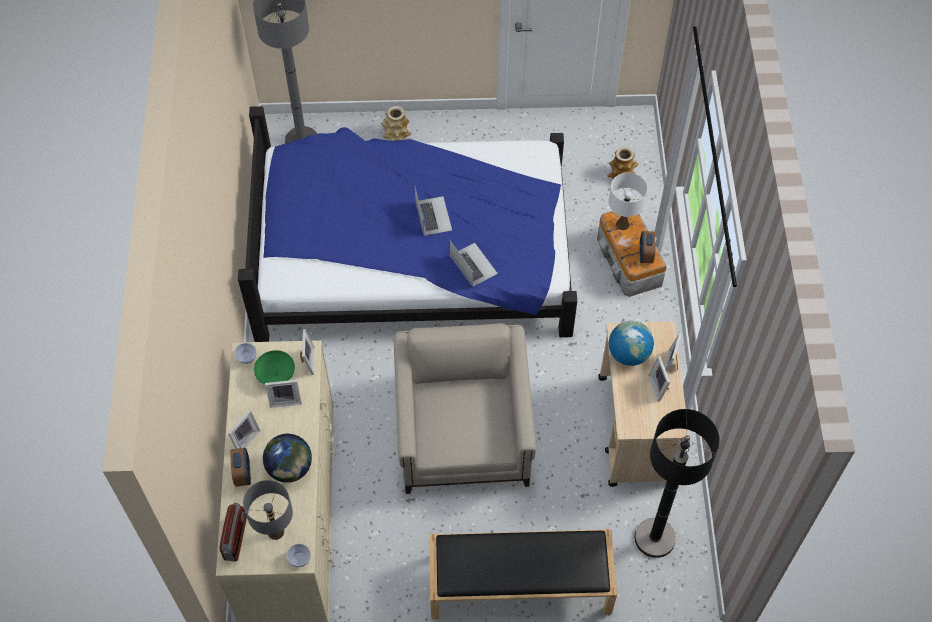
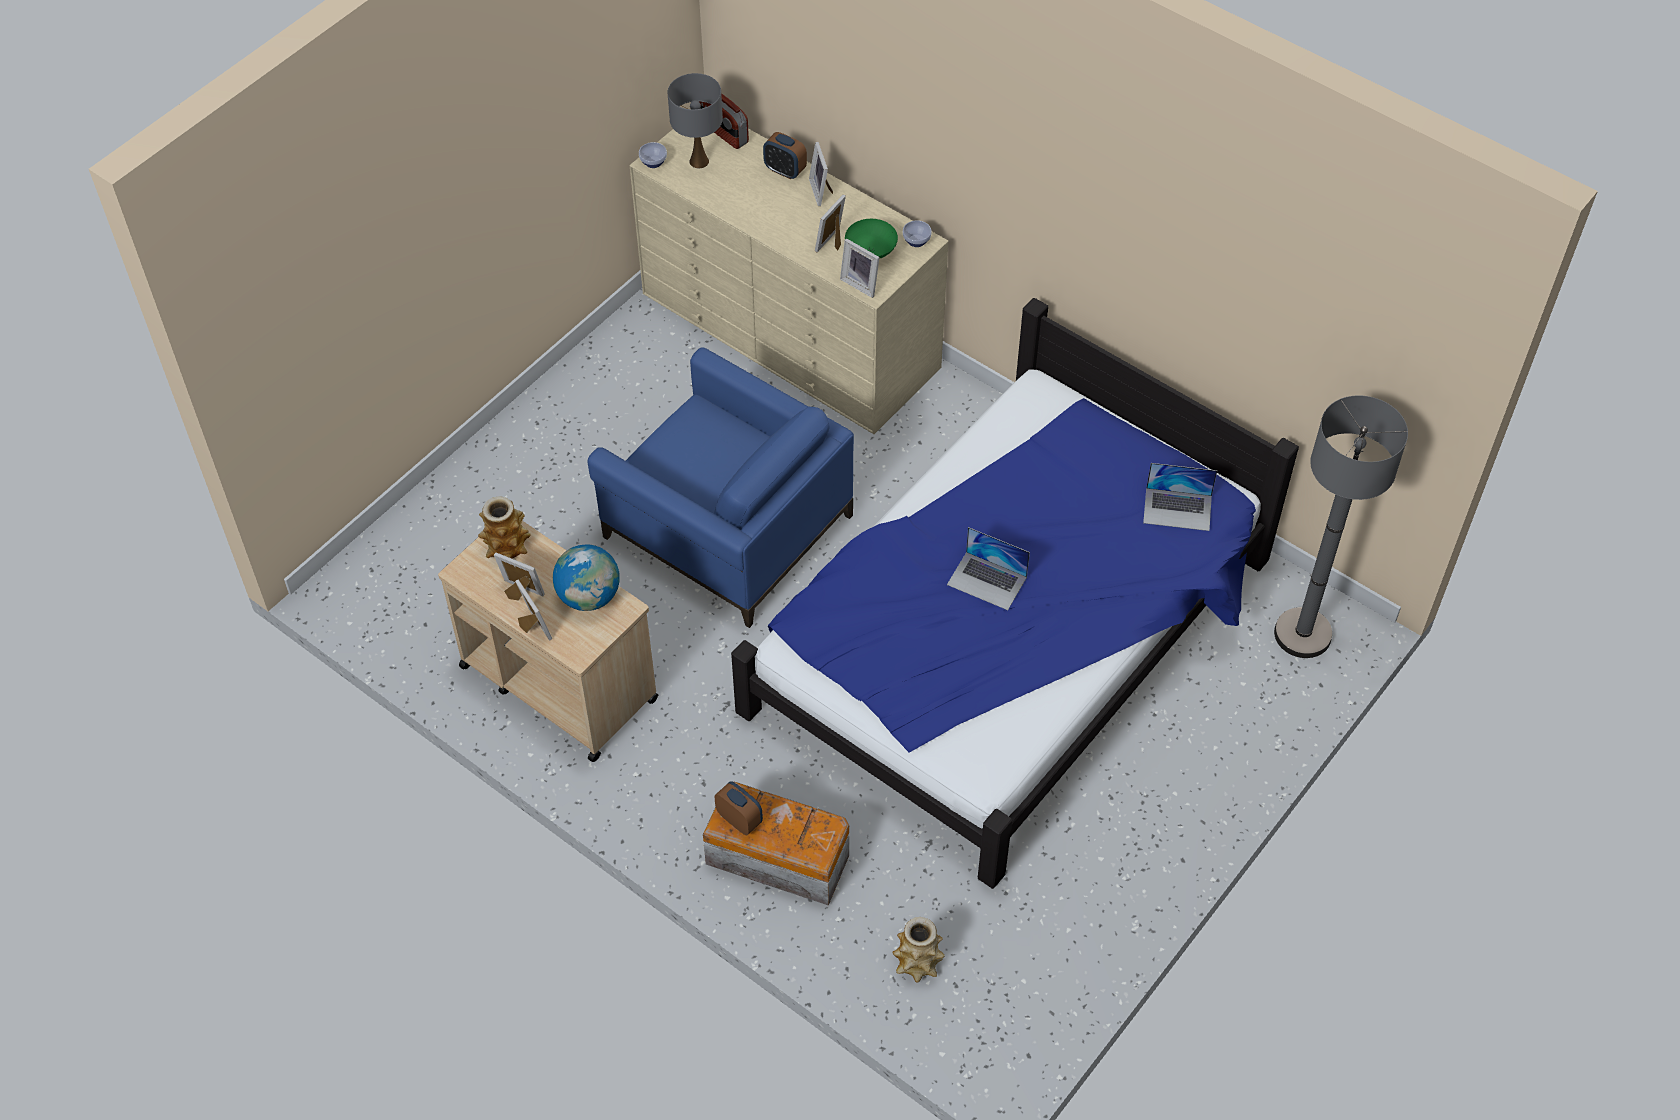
camera: 130 degrees right, 5 degrees down
globe [263,434,312,483] -> none
vase [381,106,411,141] -> vase moved to [478,496,531,559]
beige armchair [393,323,536,494] -> blue armchair [588,347,854,628]
black bench [429,529,617,619] -> none
laptop [450,241,498,287] -> laptop moved to [1143,463,1217,531]
white table lamp [609,173,648,230] -> none
black floor lamp [635,409,720,558] -> none

